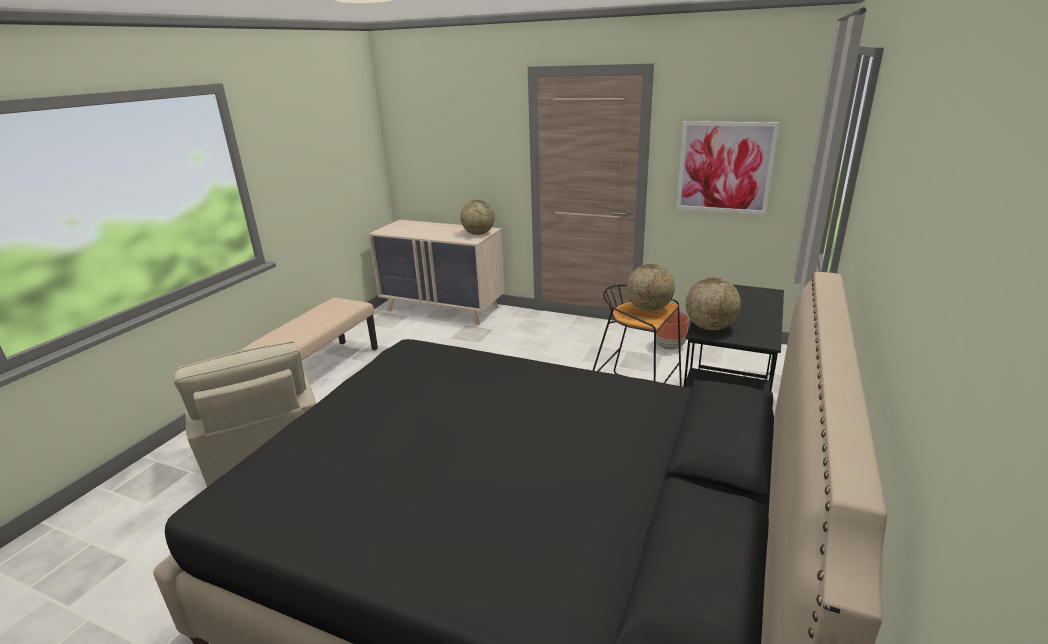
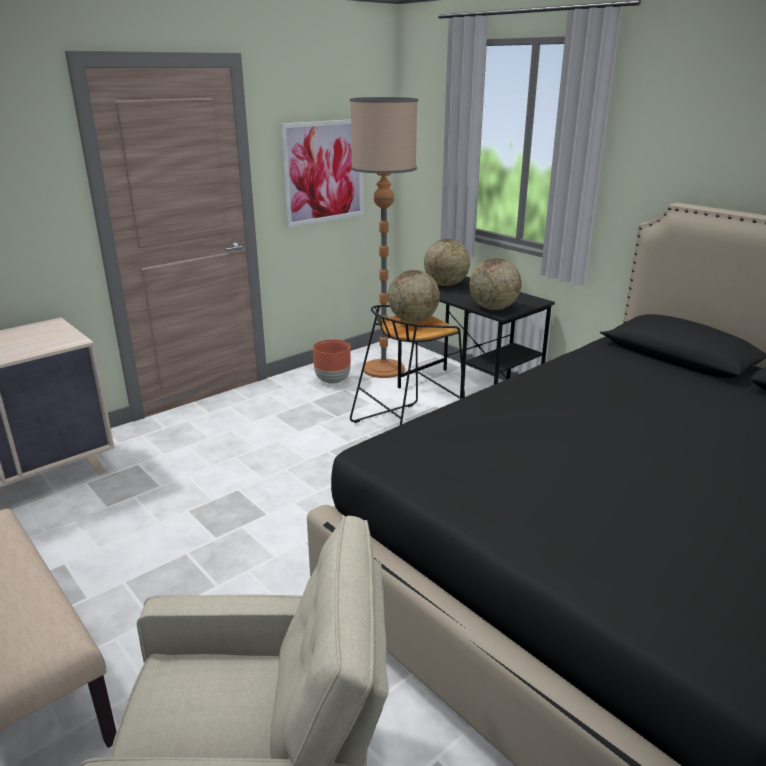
camera: 65 degrees left, 0 degrees up
globe [460,200,495,235] -> globe moved to [424,239,470,286]
none -> floor lamp [350,97,418,378]

